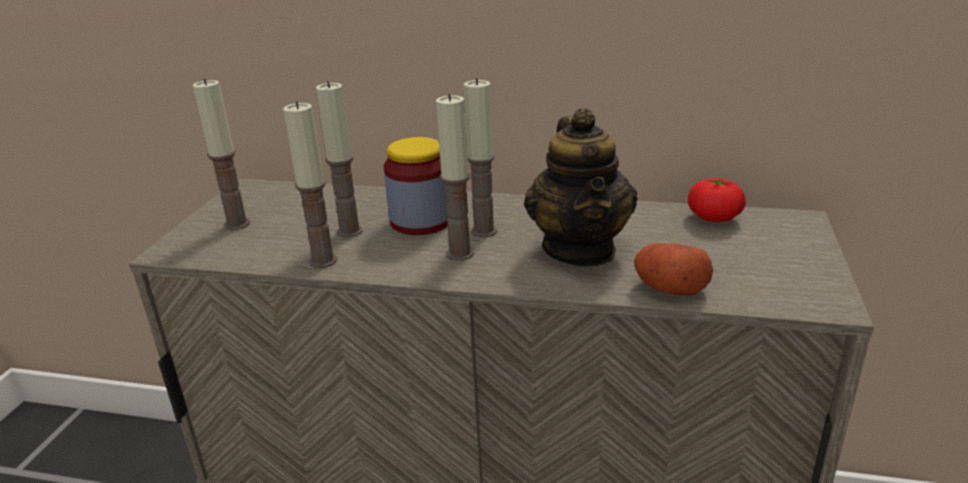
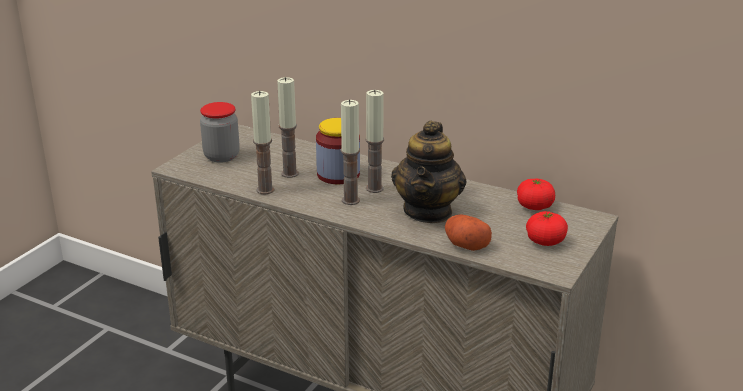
camera: 15 degrees right, 0 degrees up
candle [193,78,250,230] -> jar [200,102,240,163]
none -> tomato [526,211,568,246]

